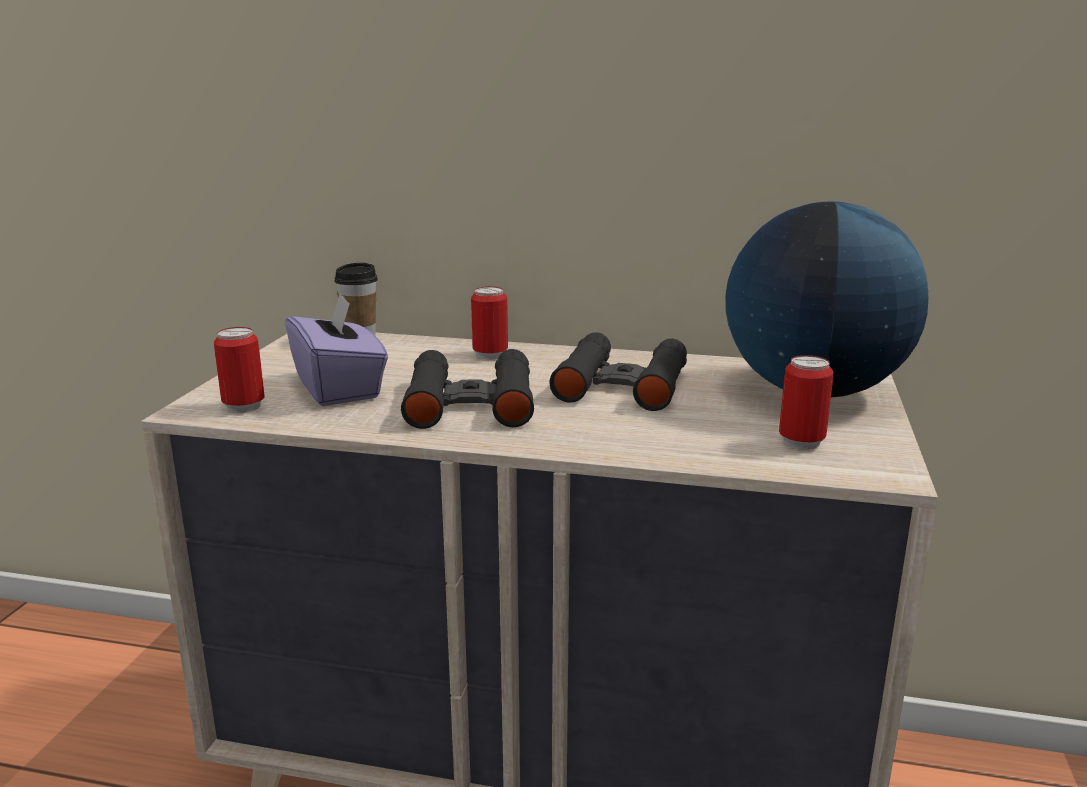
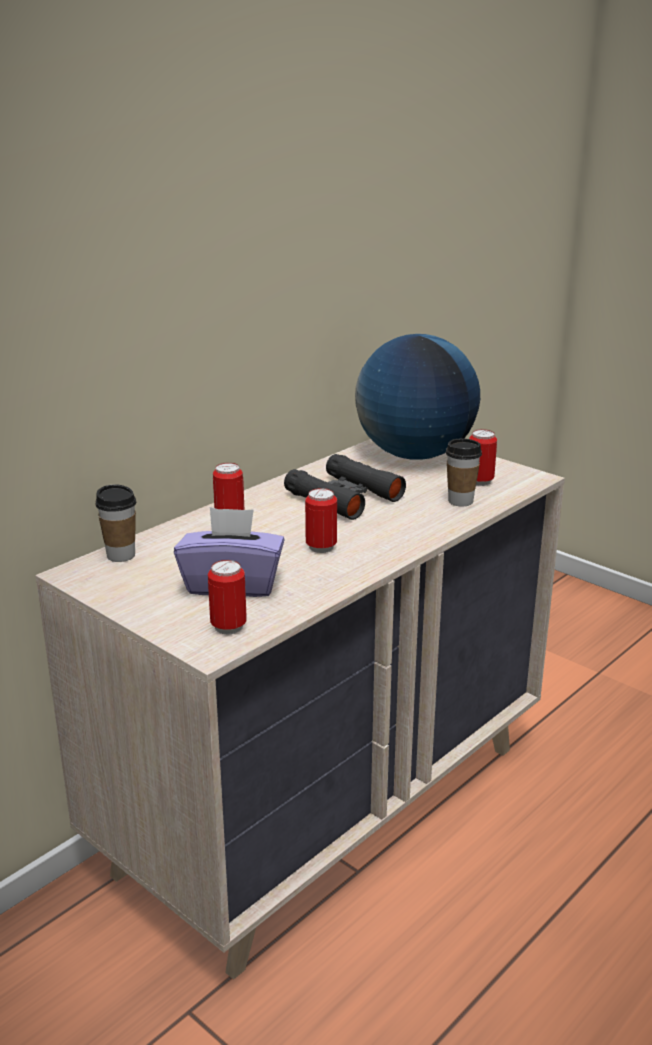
camera: 60 degrees left, 5 degrees up
black binoculars [401,349,534,429] -> can [305,488,337,553]
none -> cup [446,438,482,506]

